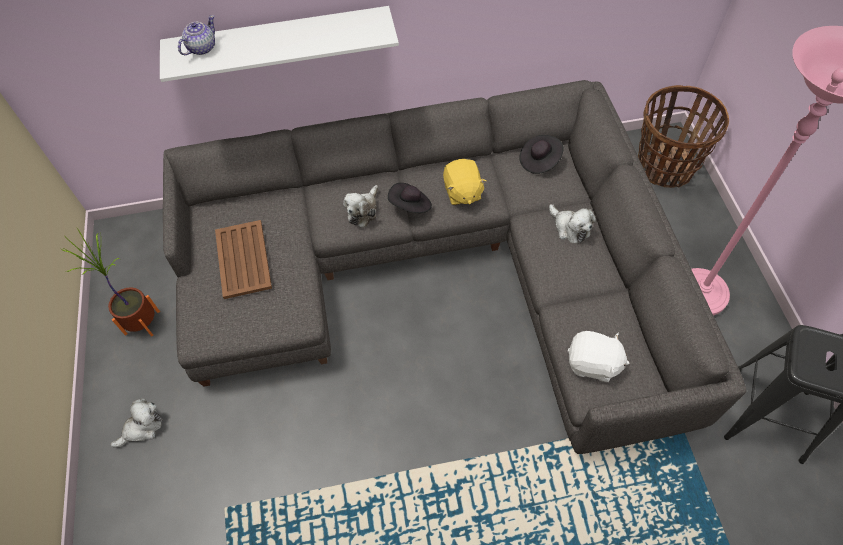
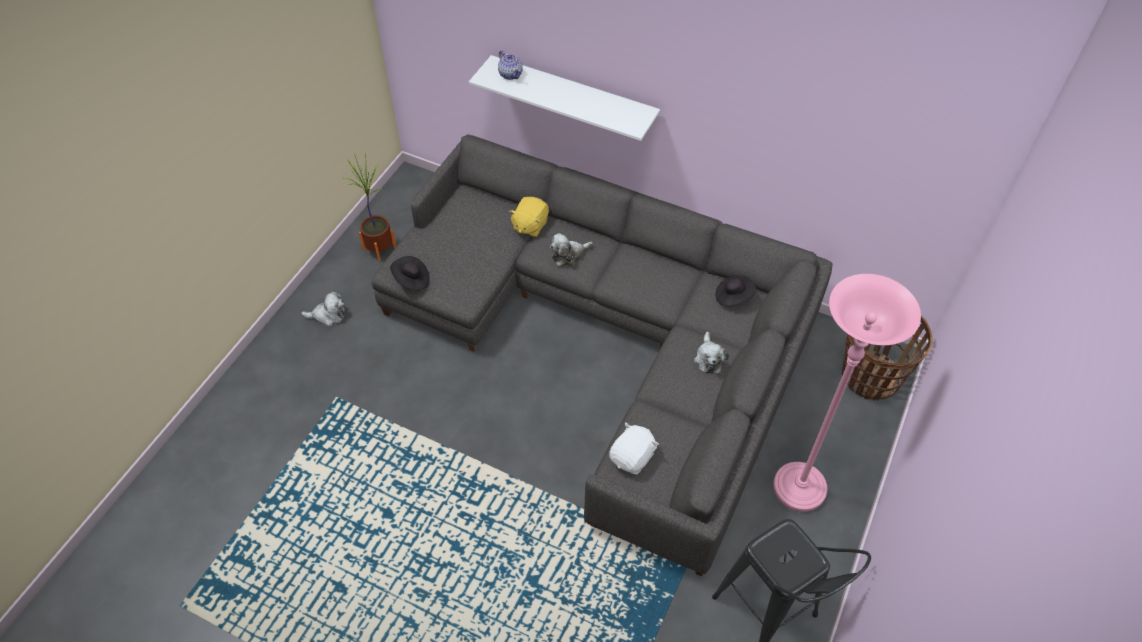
camera: 35 degrees right, 5 degrees down
teapot [178,15,215,55] -> teapot turned 75 degrees clockwise [498,51,523,80]
brown tray [215,220,272,299] -> none
black hat [388,183,432,213] -> black hat moved to [390,256,430,290]
yellow plush toy [443,159,487,205] -> yellow plush toy moved to [509,197,549,237]
white plush toy [568,331,629,382] -> white plush toy turned 105 degrees counterclockwise [609,422,659,474]

